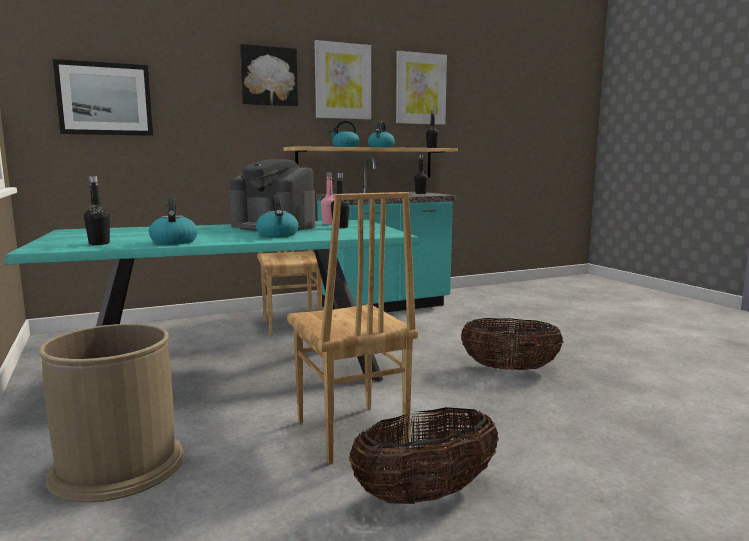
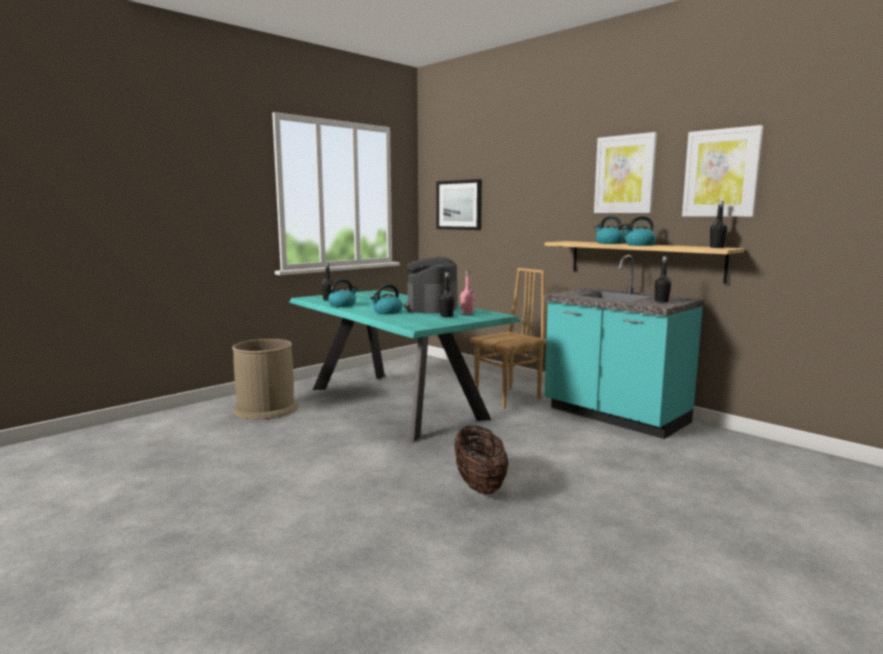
camera: 70 degrees right, 0 degrees up
picture [240,44,298,107] -> none
brown chair [287,192,418,464] -> none
basket [349,407,498,504] -> none

